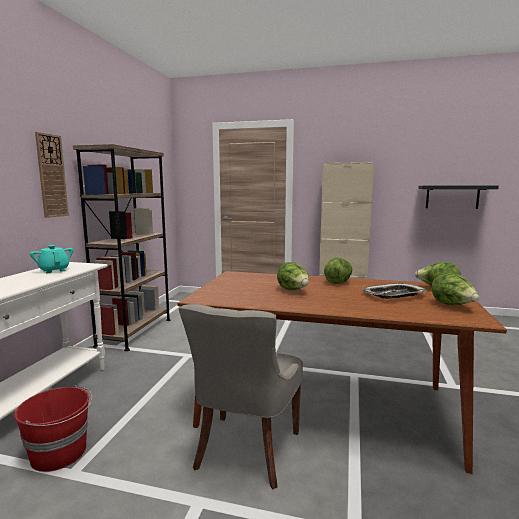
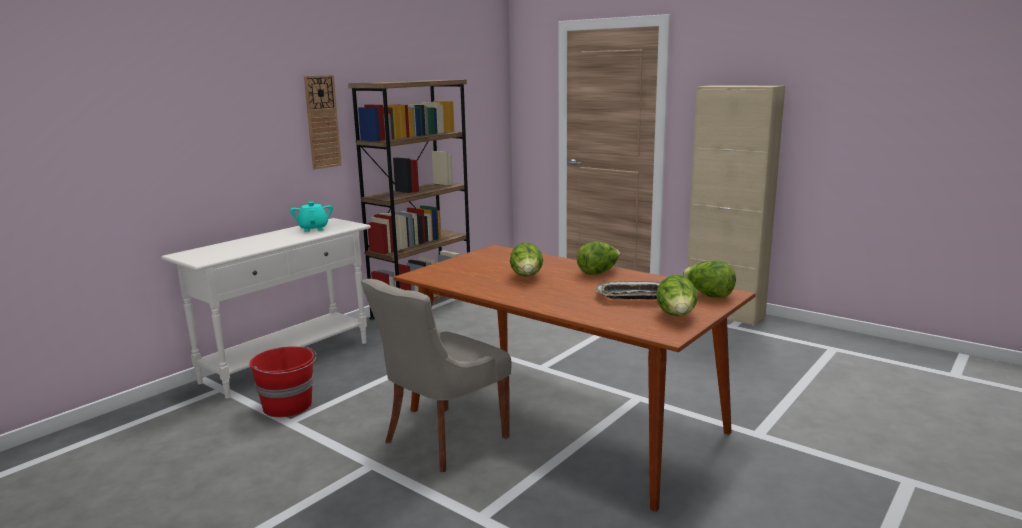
camera: 25 degrees right, 5 degrees up
black shelf [418,186,499,209] -> none

